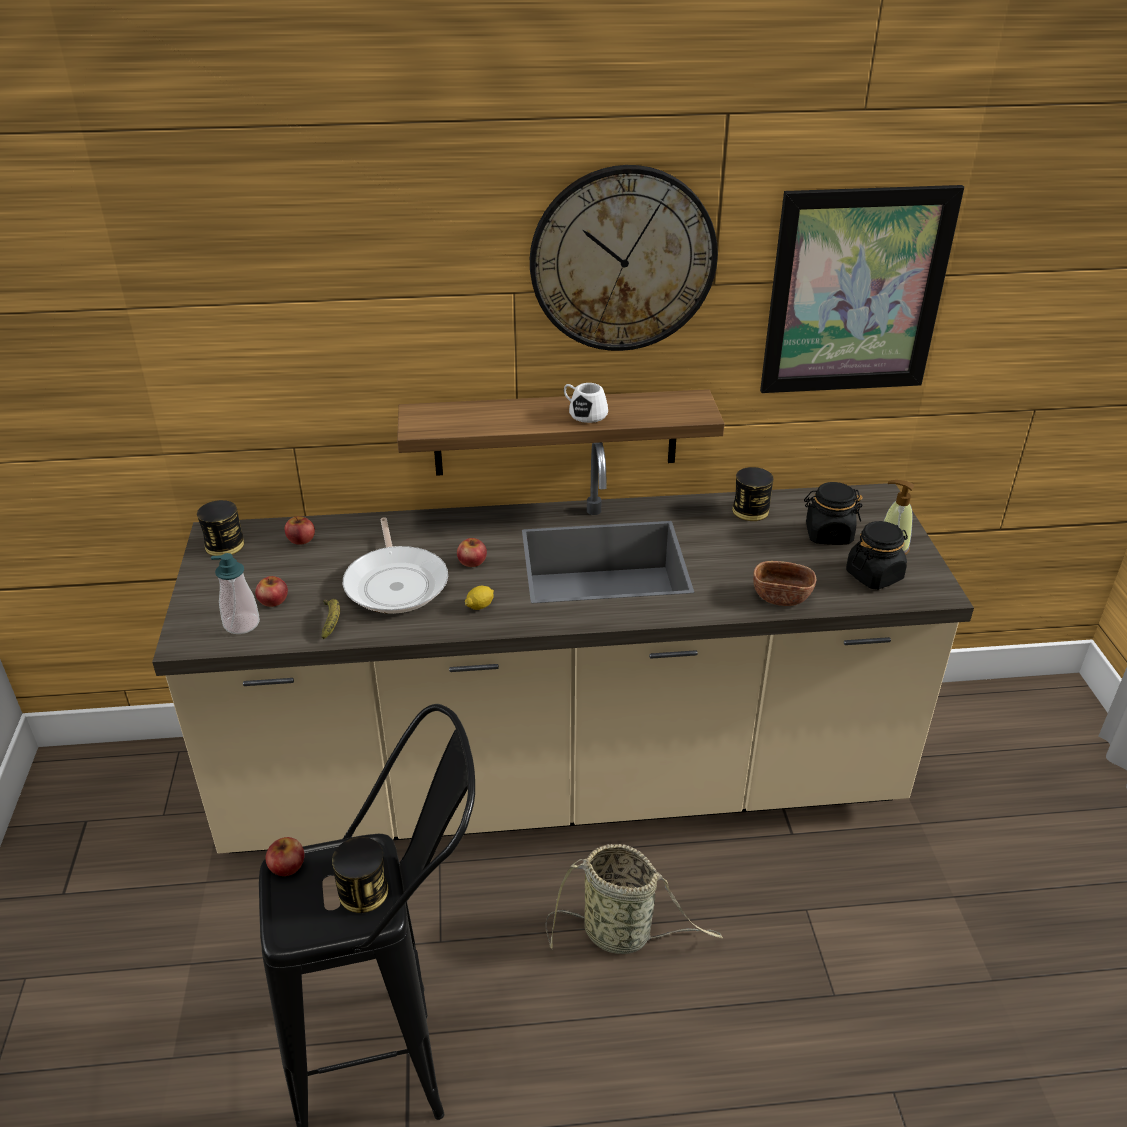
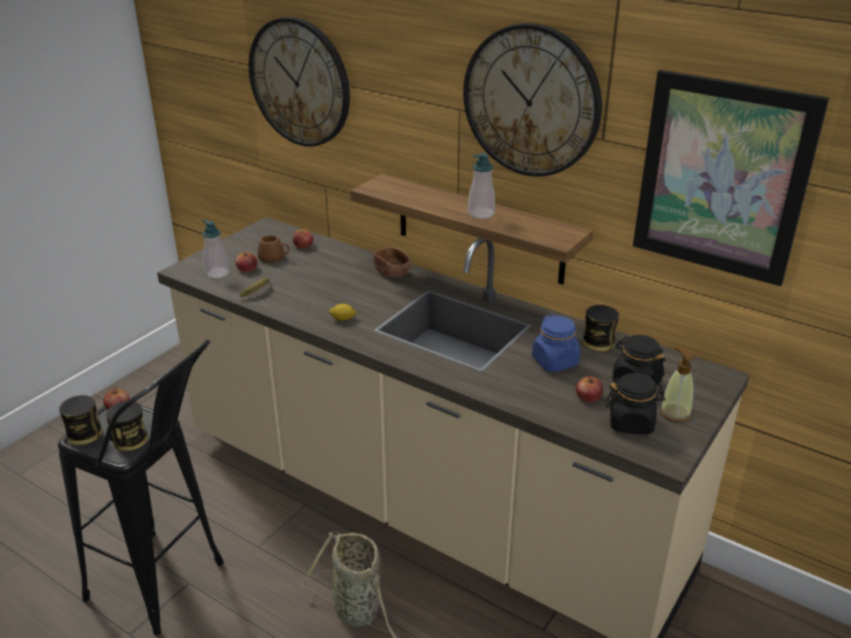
camera: 40 degrees right, 5 degrees down
can [197,500,244,556] -> can moved to [59,395,102,445]
frying pan [343,517,448,614] -> none
apple [457,538,487,567] -> apple moved to [576,376,603,402]
white mug [564,383,608,423] -> soap dispenser [468,153,495,219]
brown bowl [753,561,816,606] -> brown bowl moved to [374,247,411,278]
none -> wall clock [249,17,350,147]
none -> brown mug [257,235,289,262]
none -> blue jar [532,314,580,372]

